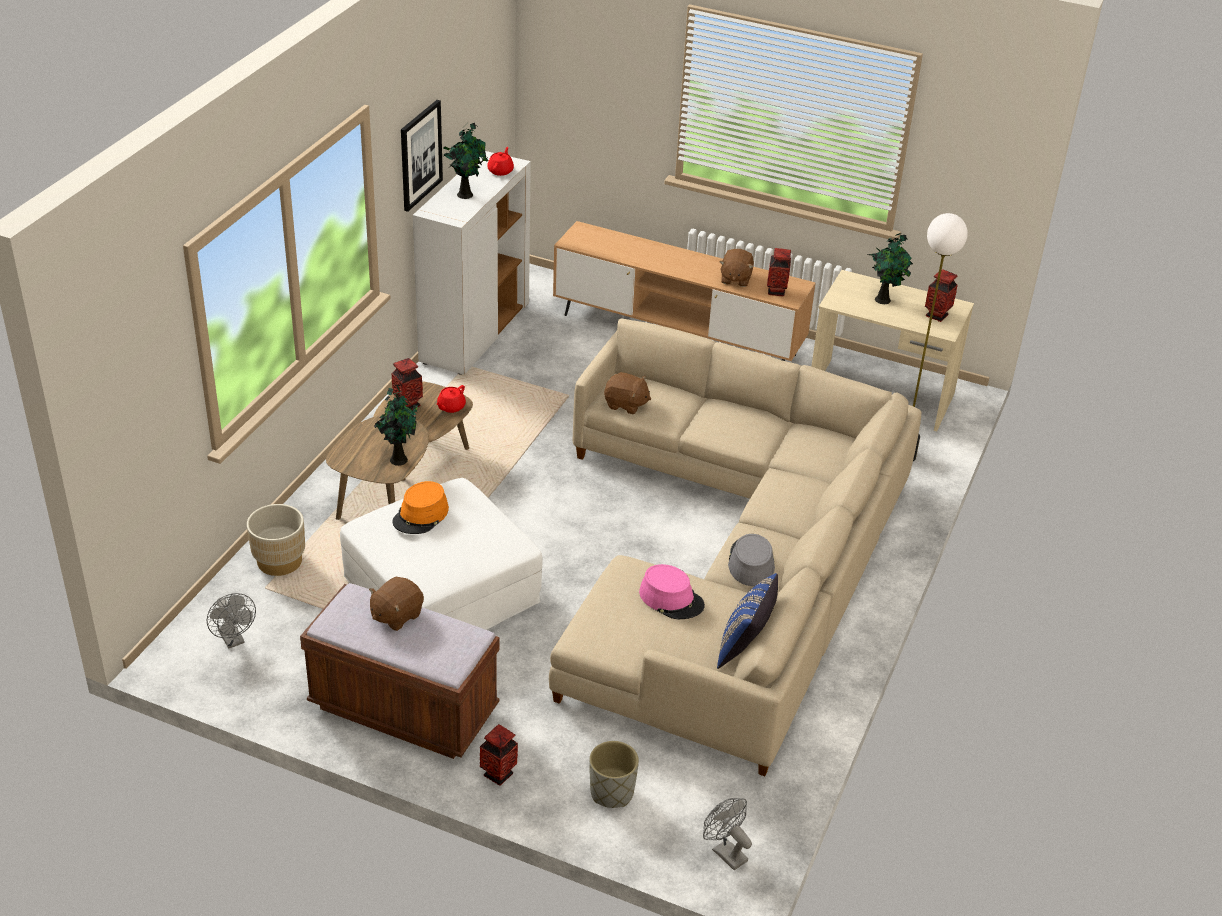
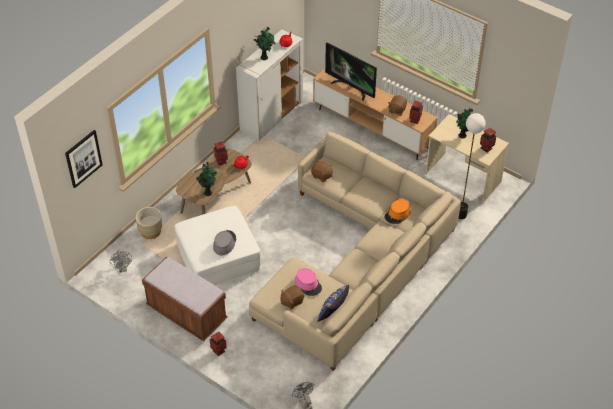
camera: 15 degrees right, 10 degrees up
brown plush toy [369,577,424,631] -> brown plush toy moved to [281,285,304,310]
orange hat [392,481,449,534] -> orange hat moved to [385,199,411,224]
picture [401,100,443,212] -> picture moved to [65,130,103,188]
grey planter [589,741,639,808] -> none
grey hat [728,534,775,586] -> grey hat moved to [213,230,236,255]
none -> television [325,42,377,101]

